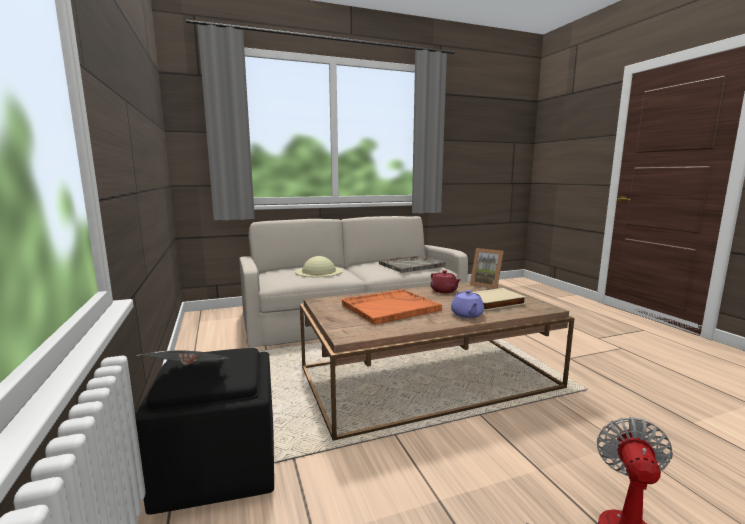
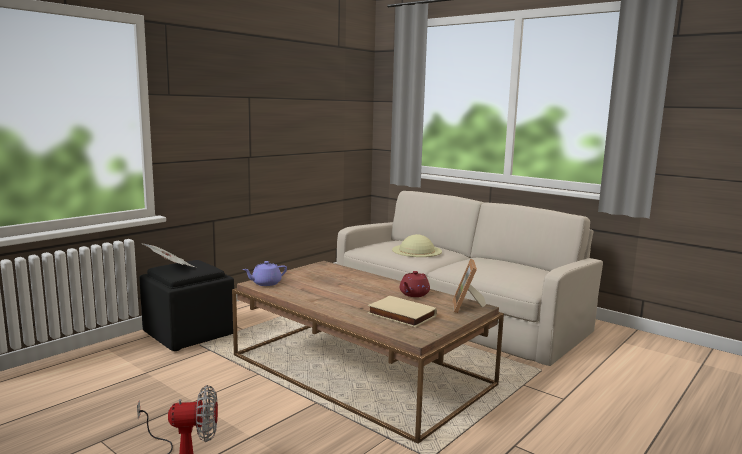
camera: 60 degrees right, 0 degrees up
orange tray [342,289,442,325] -> none
grey tray [379,255,445,273] -> none
purple teapot [451,290,484,318] -> purple teapot moved to [243,261,287,286]

